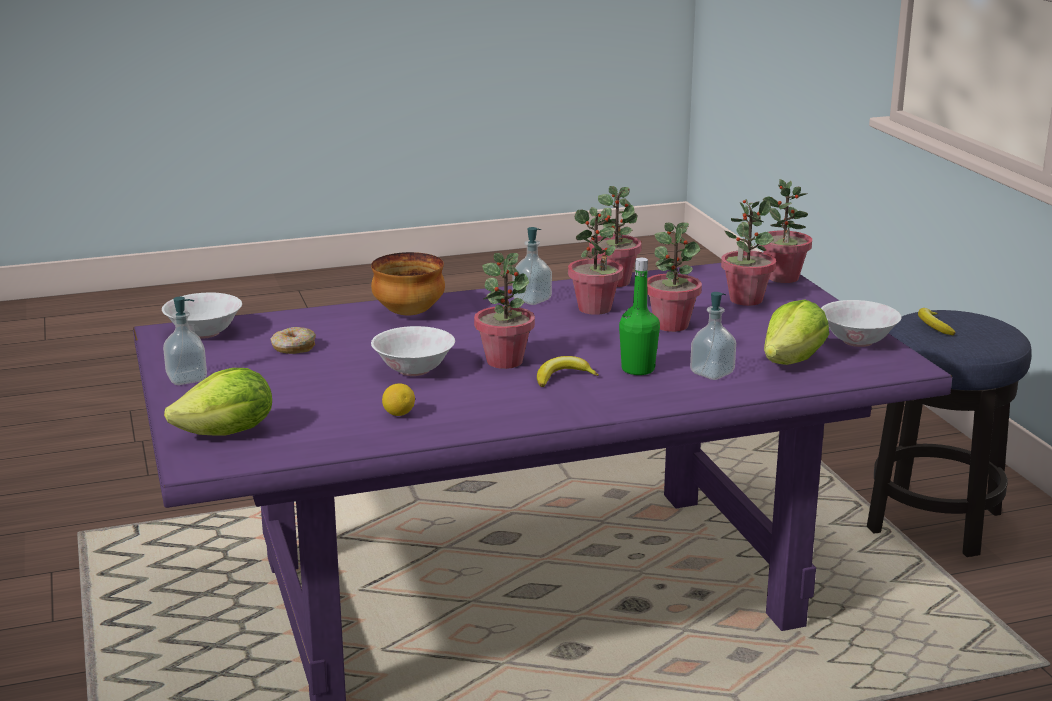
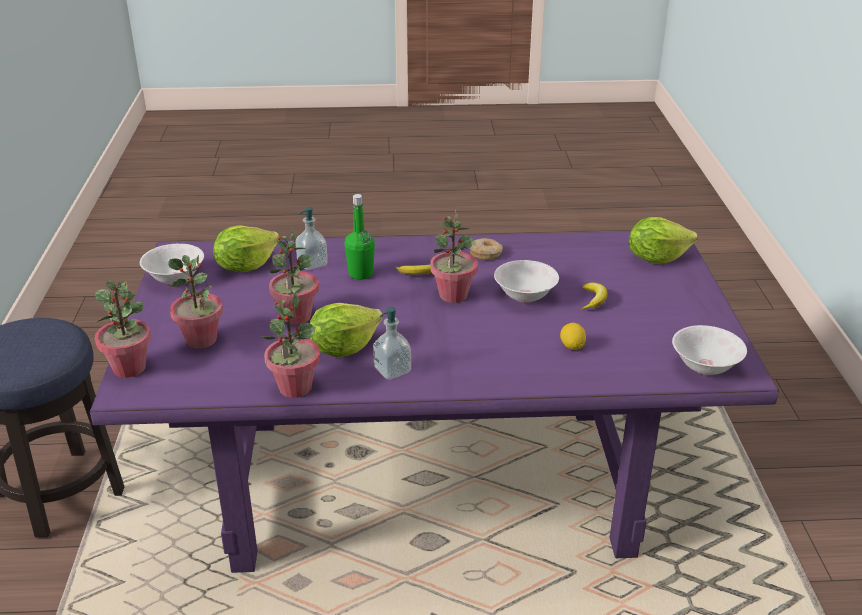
camera: 165 degrees left, 10 degrees up
soap dispenser [163,297,207,385] -> none
donut [270,327,316,354] -> donut moved to [470,238,503,260]
bowl [371,252,445,315] -> none
lemon [382,383,415,416] -> lemon moved to [560,323,586,350]
potted plant [568,207,623,315] -> lettuce [309,303,383,357]
banana [918,308,955,335] -> banana moved to [581,283,607,310]

